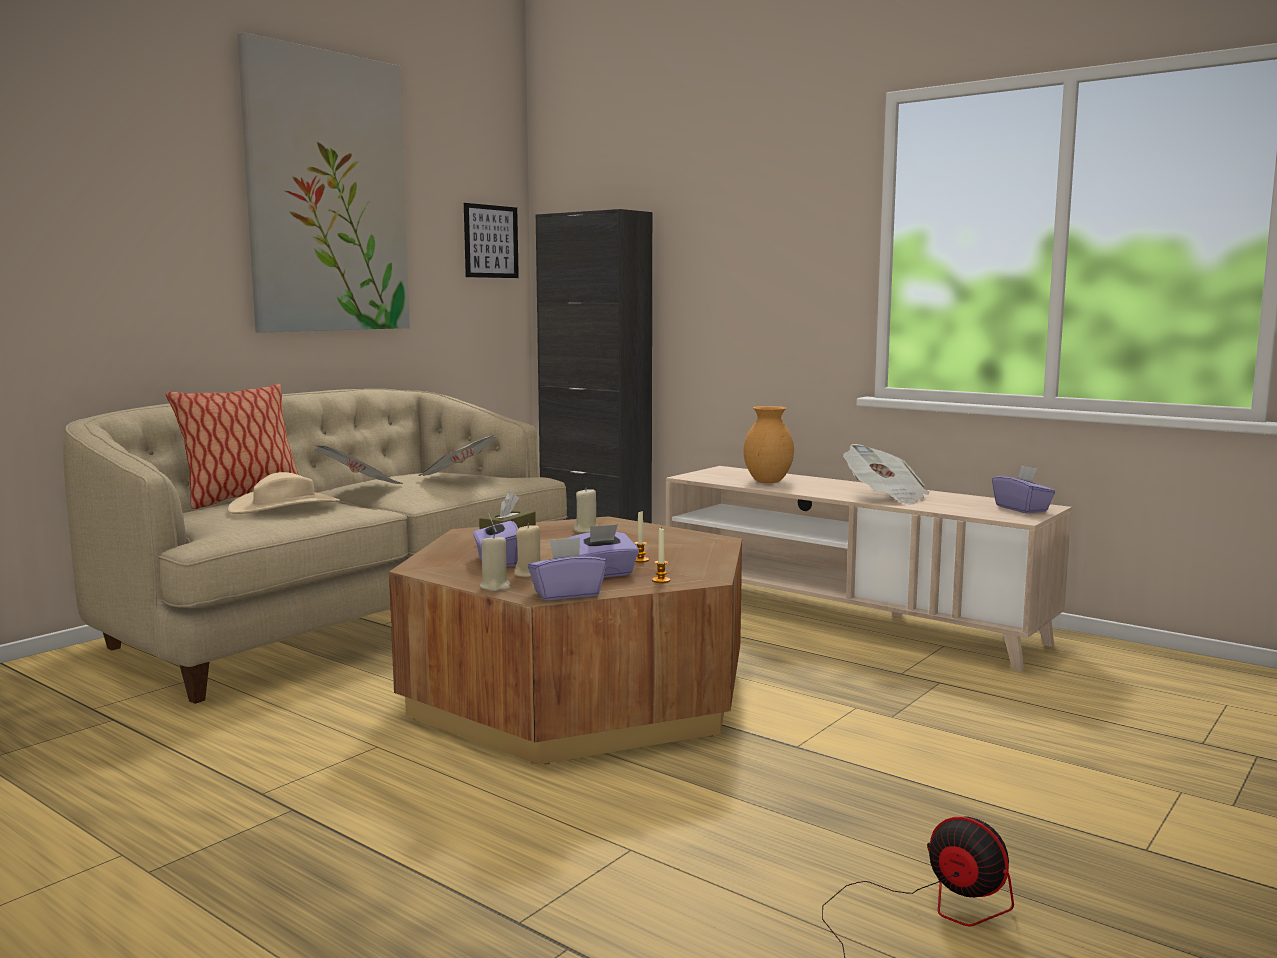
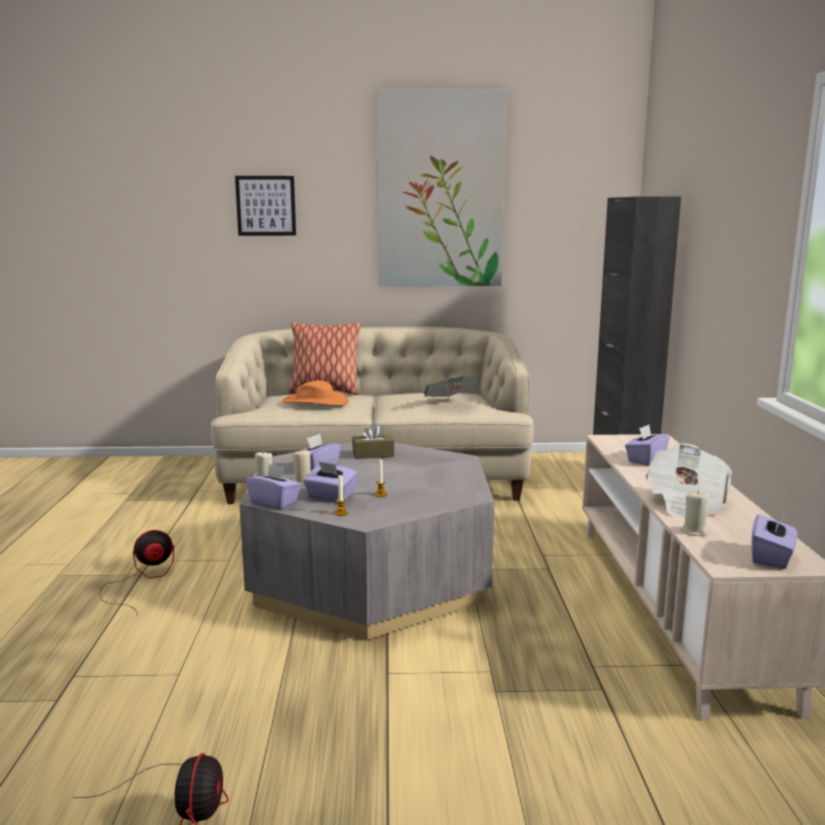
camera: 50 degrees right, 5 degrees up
beige hat [228,472,340,514] -> orange hat [281,380,349,405]
newspaper [314,445,403,484] -> none
brown coffee table [389,516,742,765] -> grey coffee table [239,443,494,640]
picture [464,203,519,278] -> picture moved to [235,176,296,236]
beige candle [574,488,598,533] -> beige candle moved to [680,490,710,537]
brown vase [743,406,794,483] -> purple tissue box [625,425,670,466]
none -> fan [100,530,174,617]

